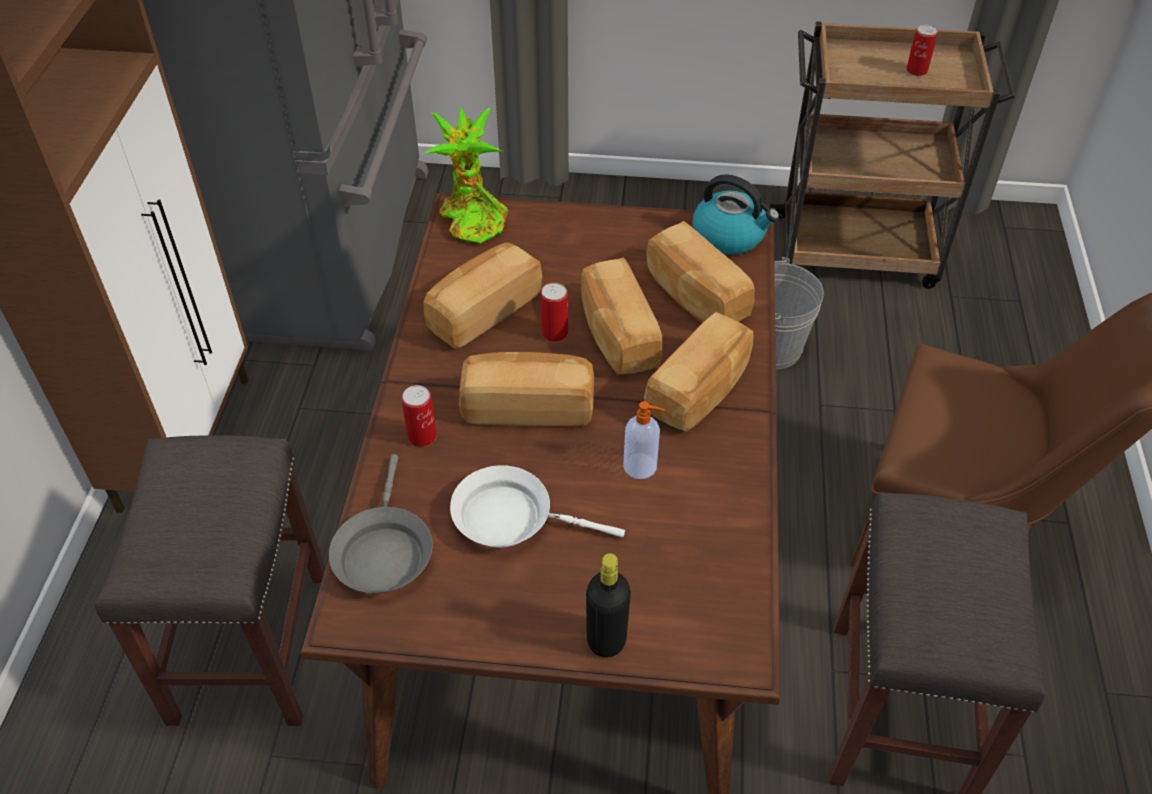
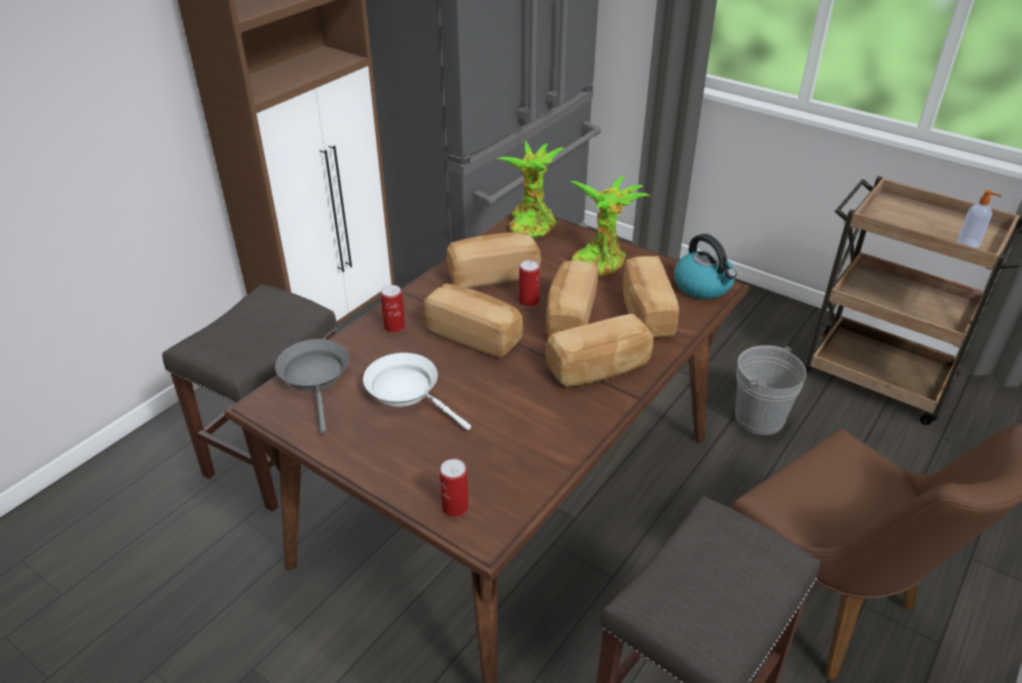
camera: 30 degrees right, 10 degrees down
grey frying pan [329,454,433,593] -> grey frying pan turned 135 degrees clockwise [275,339,349,434]
black bottle [586,553,631,658] -> none
soap dispenser [623,401,665,479] -> soap dispenser moved to [957,190,1002,248]
can [907,25,938,76] -> can moved to [440,459,469,517]
none -> potted plant [571,176,650,275]

